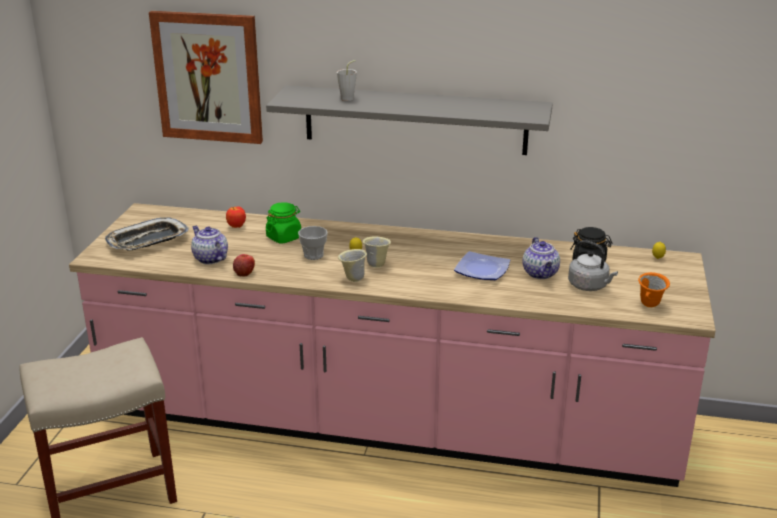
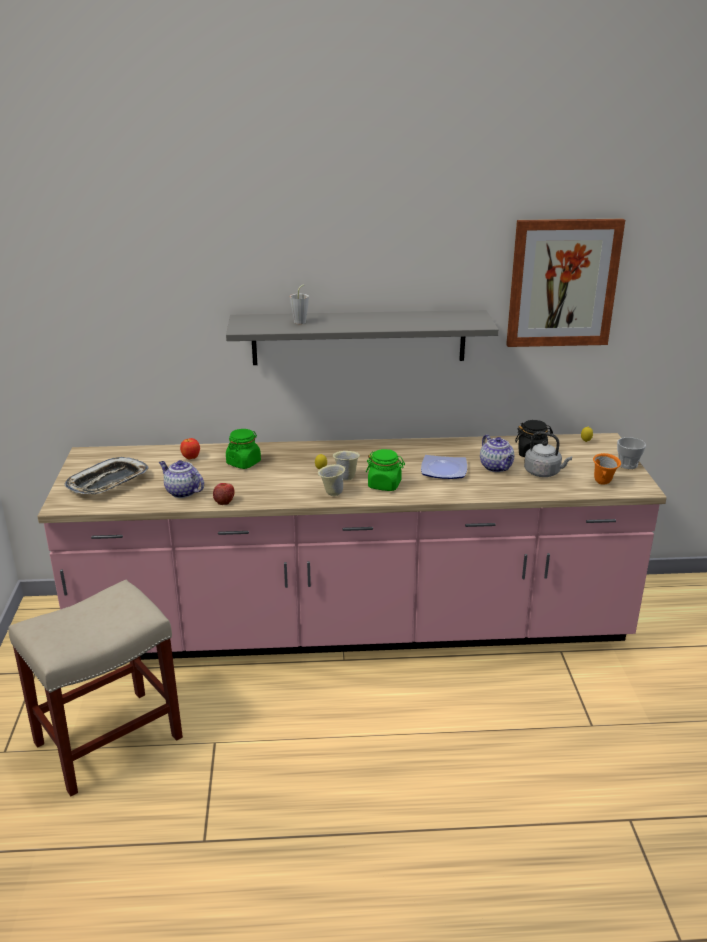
camera: 15 degrees left, 0 degrees up
picture [149,11,263,144] -> picture moved to [506,219,625,347]
cup [298,226,327,260] -> cup moved to [617,437,646,469]
none -> green jar [366,449,405,491]

